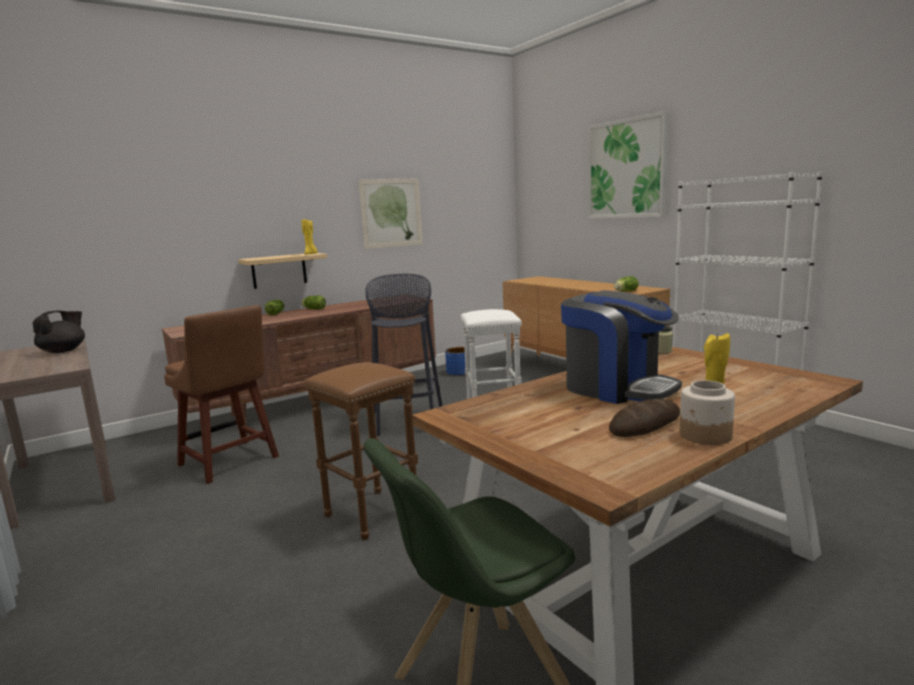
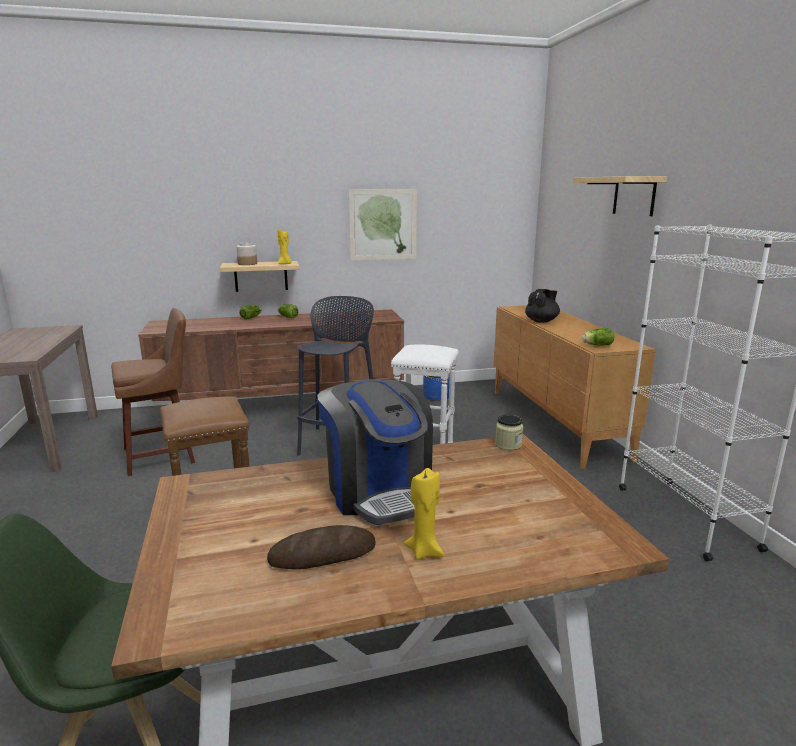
camera: 20 degrees right, 5 degrees up
black teapot [32,311,85,353] -> black teapot moved to [525,289,560,323]
brown chair [164,305,279,484] -> brown chair turned 90 degrees counterclockwise [111,308,195,476]
picture [588,111,668,219] -> shelf [573,176,667,216]
jar [680,380,735,445] -> jar moved to [236,242,257,265]

